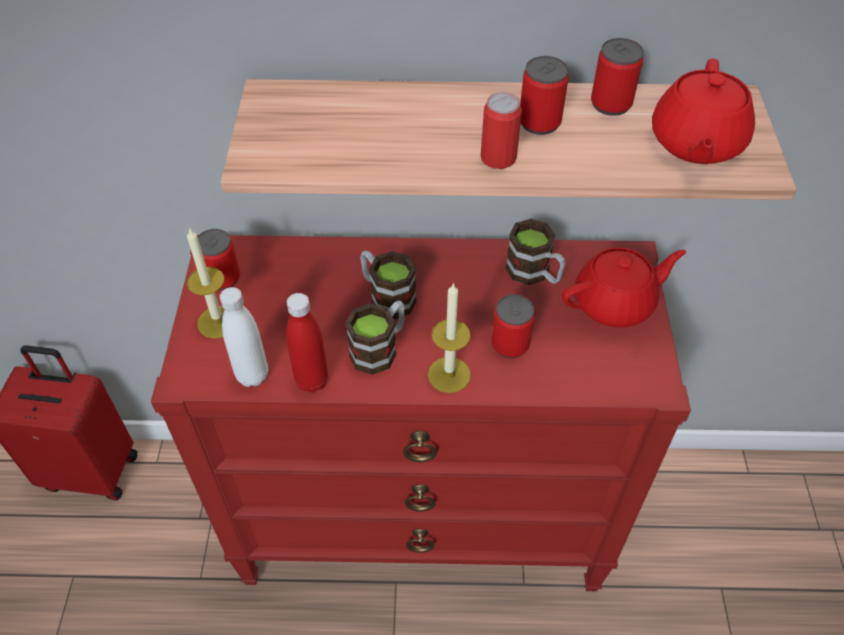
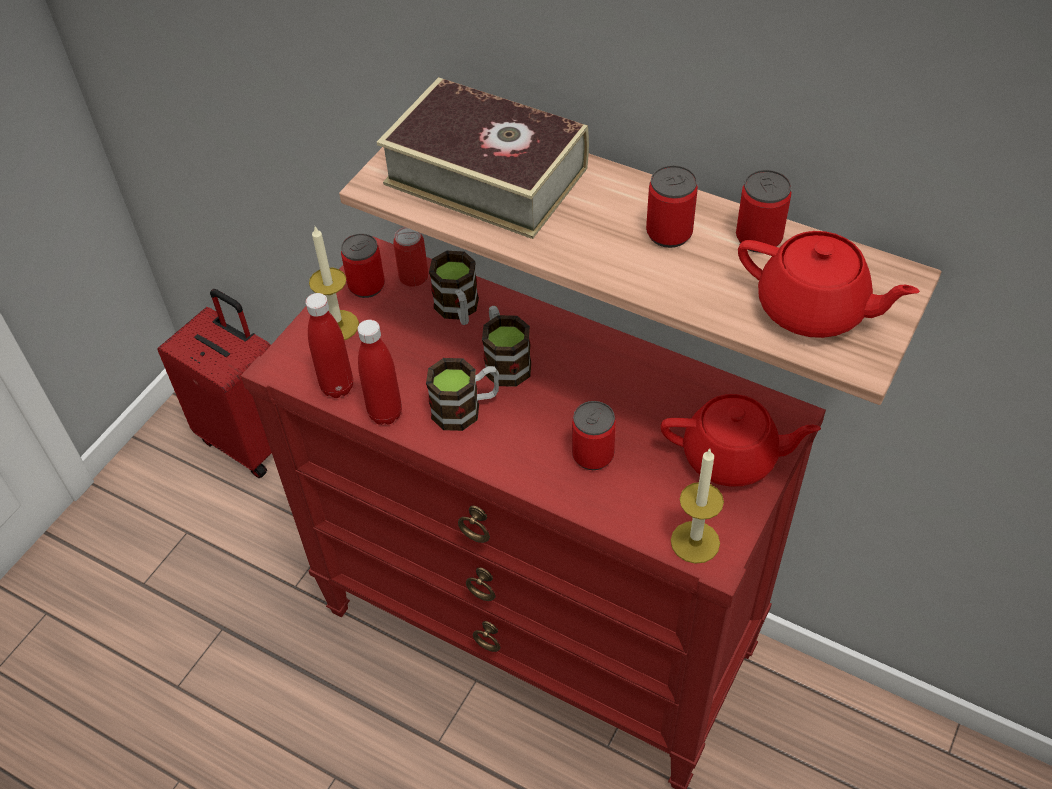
camera: 30 degrees right, 0 degrees up
white bottle [220,287,268,387] -> red bottle [306,293,353,398]
candle [428,282,471,393] -> candle moved to [671,449,724,564]
can [481,92,522,169] -> can moved to [393,227,429,286]
mug [506,219,565,285] -> mug moved to [429,251,479,325]
red teapot [652,58,755,164] -> red teapot turned 105 degrees counterclockwise [738,231,920,338]
none -> book [377,77,589,239]

